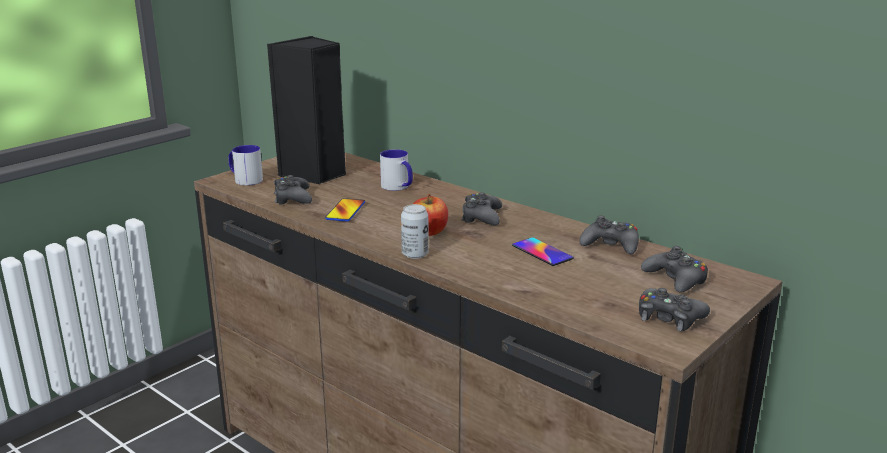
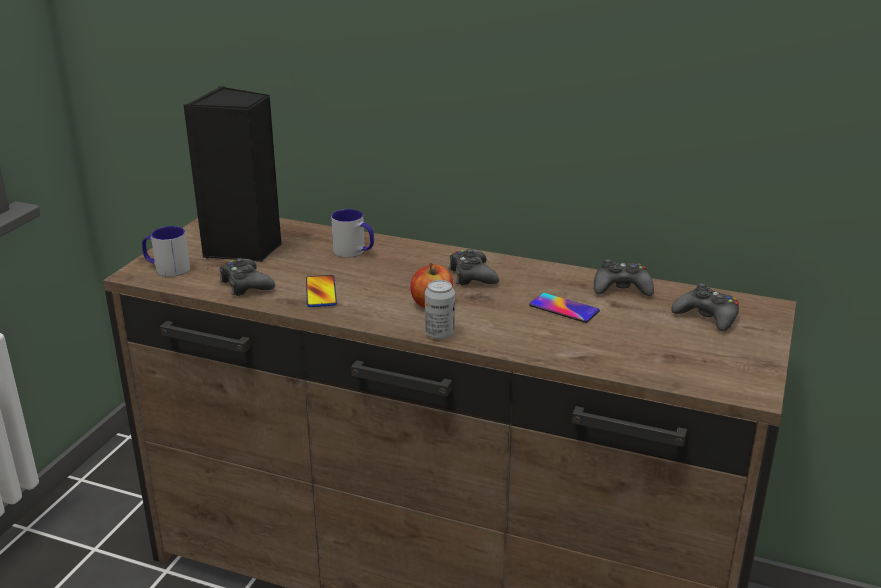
camera: 20 degrees left, 5 degrees up
black game controller [639,288,710,331] -> none

